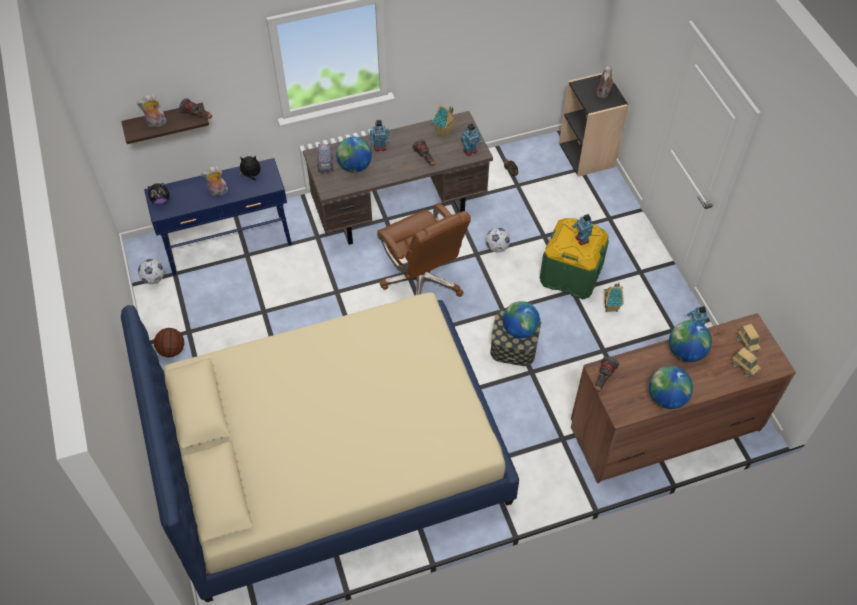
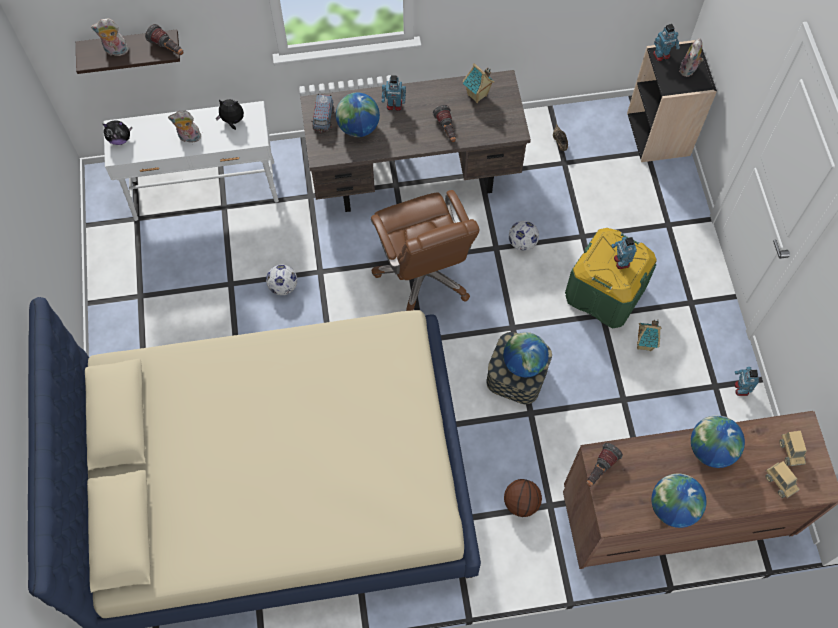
camera: 10 degrees right, 10 degrees up
football [138,259,164,284] -> football moved to [266,265,297,295]
blue console table [144,158,292,275] -> white console table [103,101,279,221]
basketball [154,328,184,357] -> basketball moved to [504,479,542,517]
toy robot [461,124,483,156] -> toy robot moved to [653,24,680,61]

